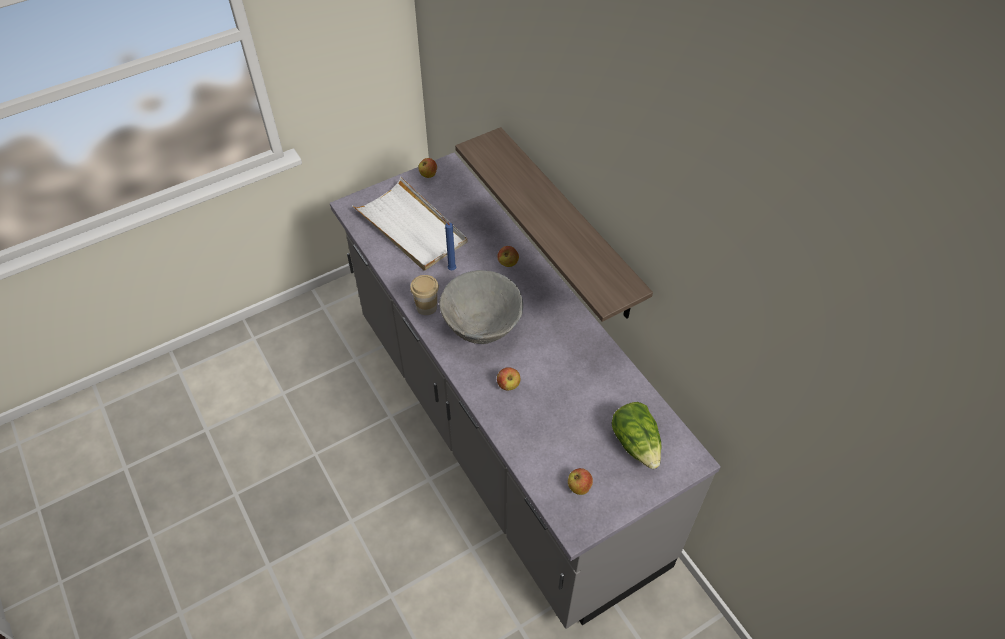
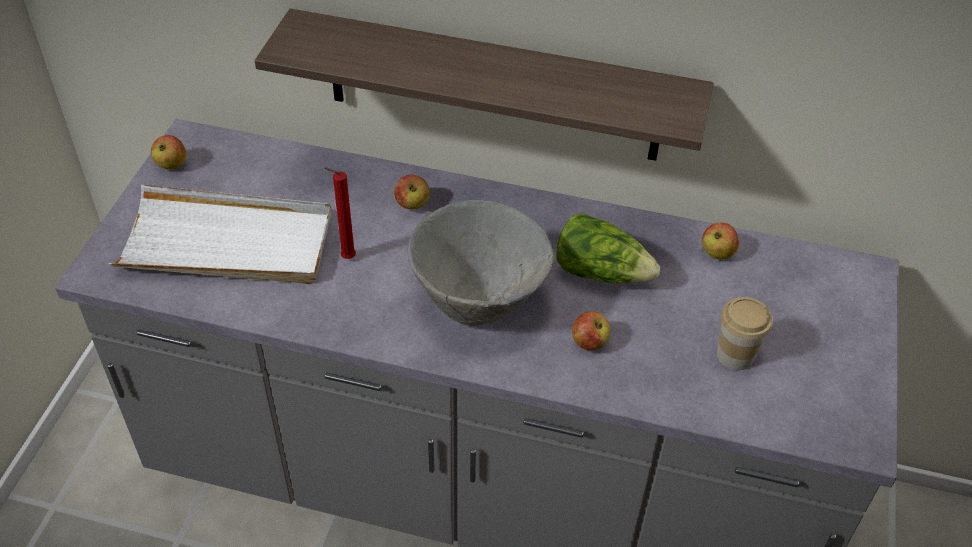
camera: 45 degrees left, 5 degrees down
cup [410,275,439,315] -> cup moved to [717,297,773,370]
blue candle [442,217,456,270] -> red candle [325,167,356,259]
apple [568,468,593,495] -> apple moved to [702,222,739,259]
lettuce [611,402,661,469] -> lettuce moved to [556,213,660,283]

